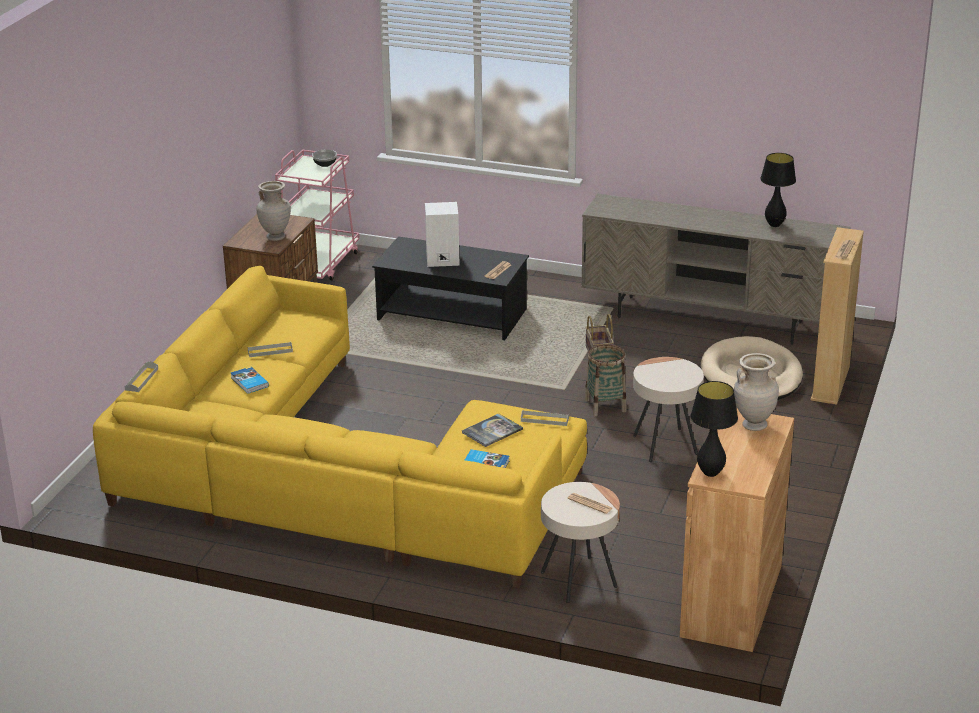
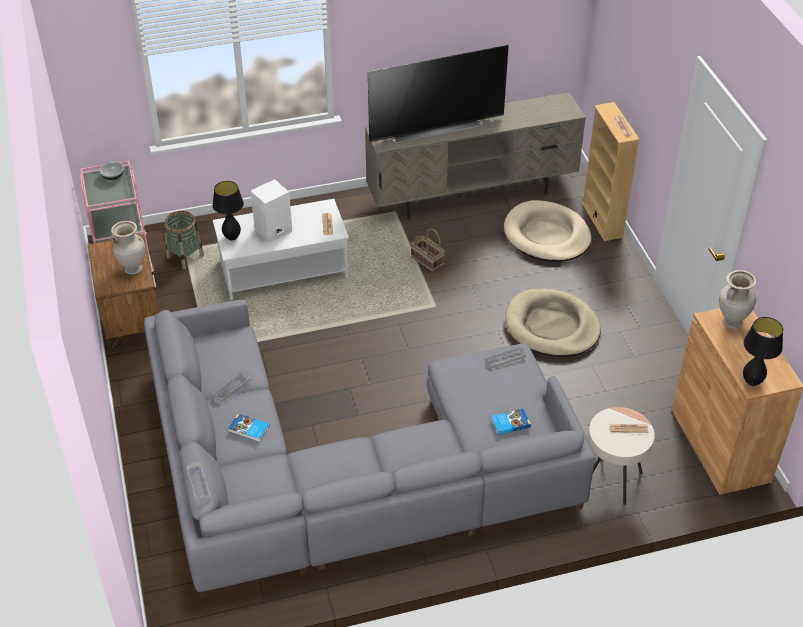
camera: 35 degrees left, 15 degrees up
yellow sofa [93,266,587,588] -> grey sofa [144,300,595,598]
black coffee table [372,236,529,340] -> white coffee table [213,199,349,300]
book [462,413,523,447] -> none
basket [585,344,626,416] -> basket moved to [164,211,204,269]
beige side table [633,357,704,462] -> beige dog bed [505,288,601,357]
black table lamp [761,153,796,227] -> black table lamp moved to [212,181,244,241]
none -> television [368,45,509,143]

